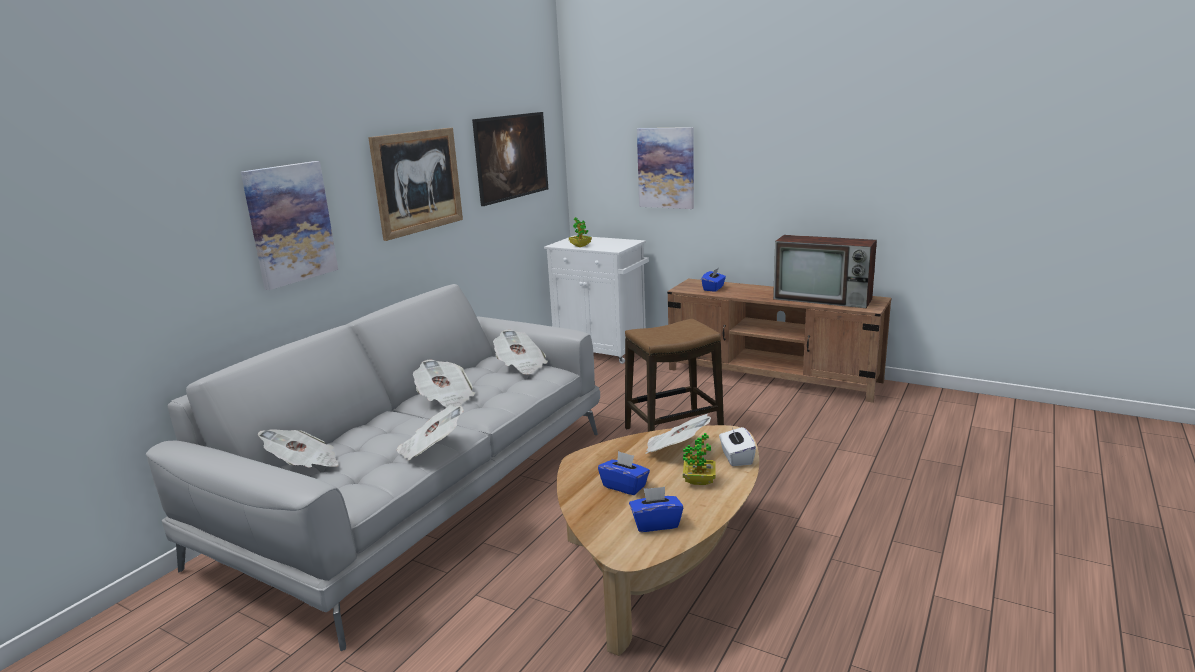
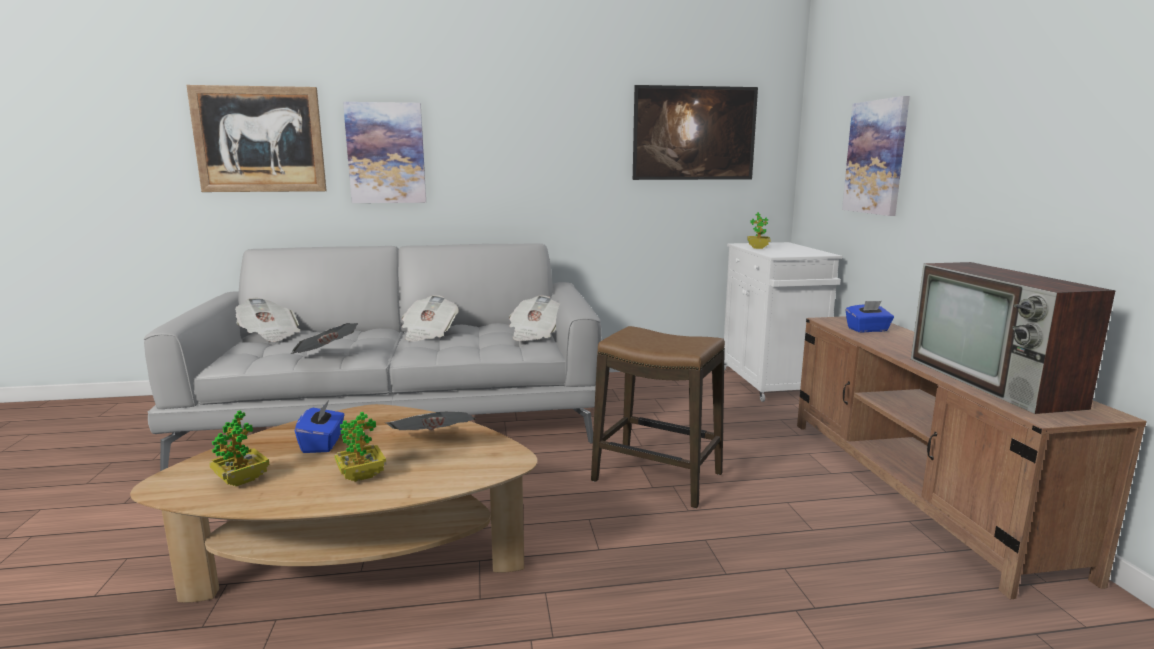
camera: 50 degrees right, 5 degrees down
picture [368,128,463,241] -> picture moved to [186,85,327,192]
blue tissue box [629,487,683,532] -> potted plant [209,410,270,487]
white tissue box [719,427,756,466] -> none

